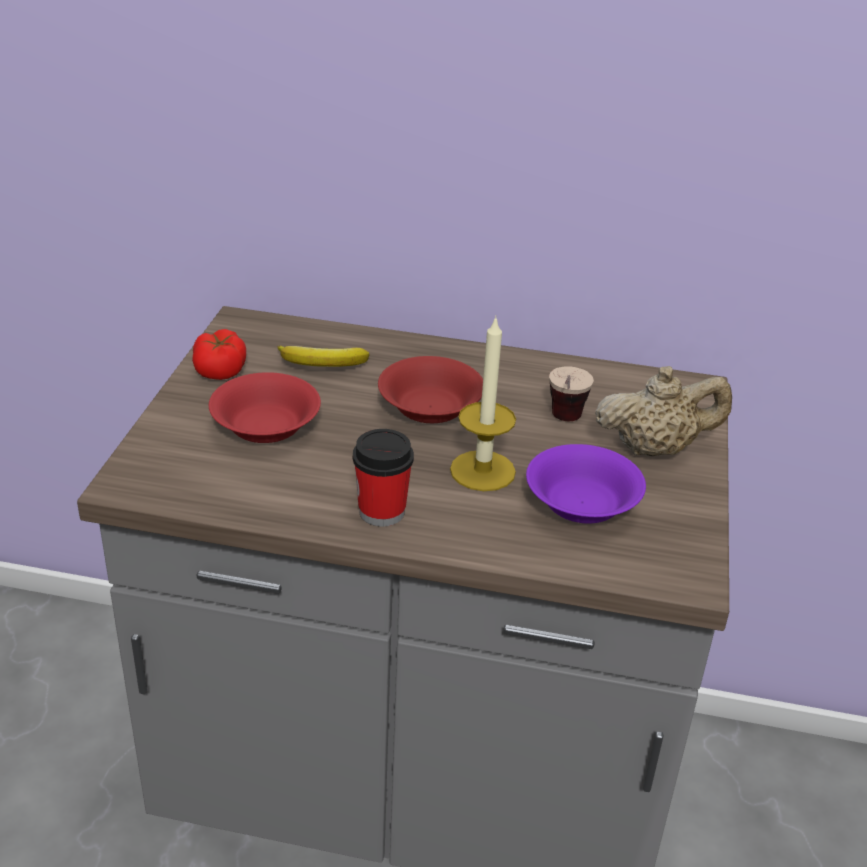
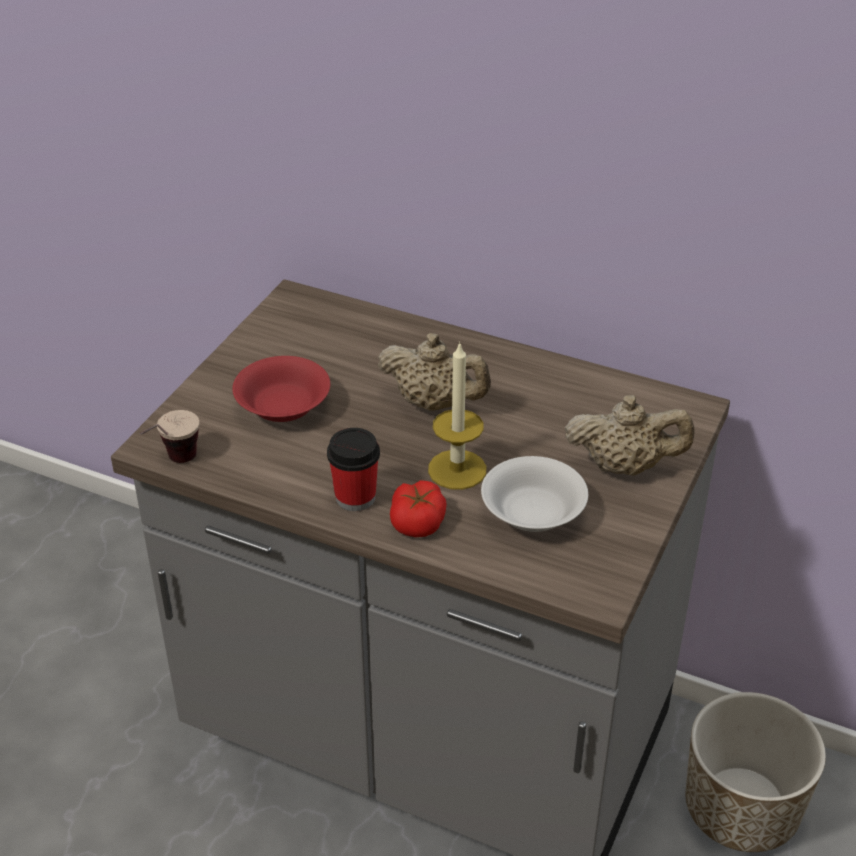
camera: 15 degrees right, 5 degrees up
tomato [192,329,246,380] -> tomato moved to [390,480,447,537]
banana [277,346,370,367] -> none
red bowl [378,356,483,423] -> beige teapot [378,333,491,411]
purple bowl [526,444,646,524] -> white bowl [481,456,588,532]
cup [549,366,594,421] -> cup moved to [140,410,199,463]
none -> planter [685,692,826,852]

